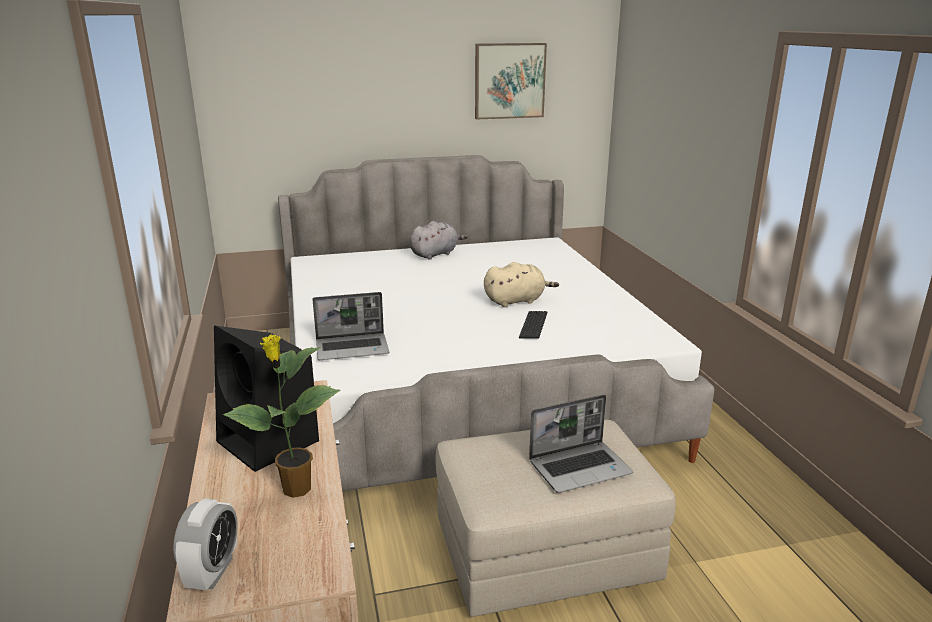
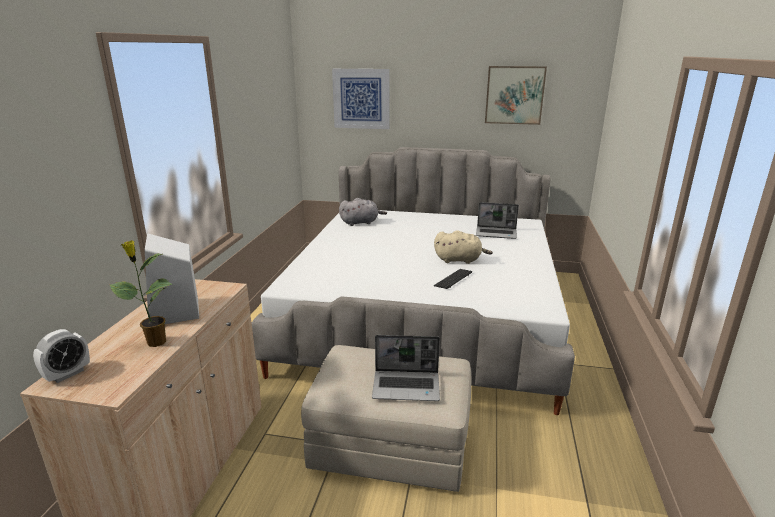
camera: 25 degrees right, 0 degrees up
black speaker [214,326,319,472] -> white speaker [145,233,199,324]
laptop [312,292,390,360] -> laptop moved to [476,202,519,239]
grey plush toy [410,221,468,260] -> grey plush toy moved to [339,198,387,226]
none -> picture [332,69,389,129]

